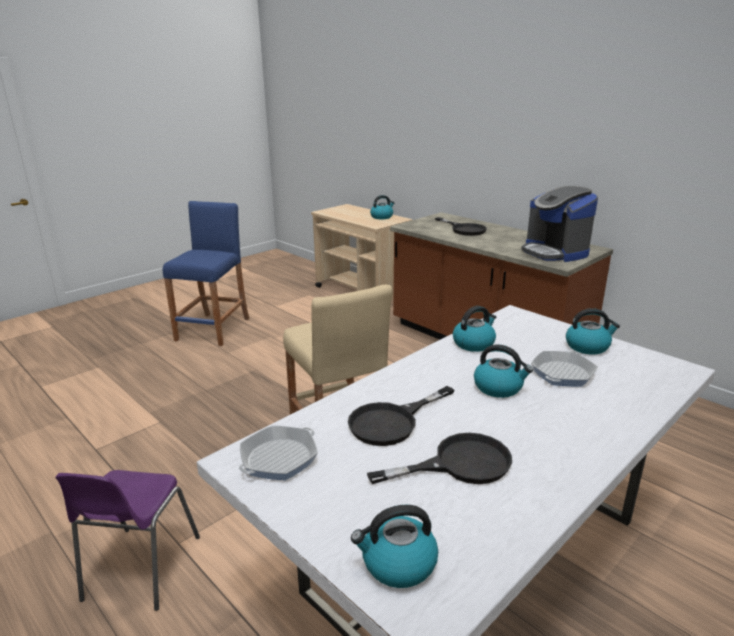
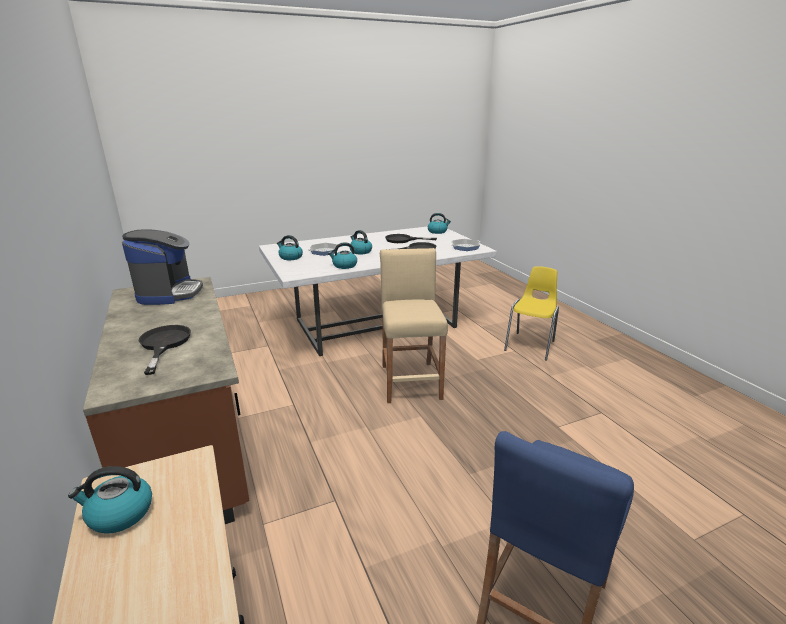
camera: 160 degrees left, 0 degrees up
purple chair [55,470,200,611] -> yellow chair [504,266,559,361]

